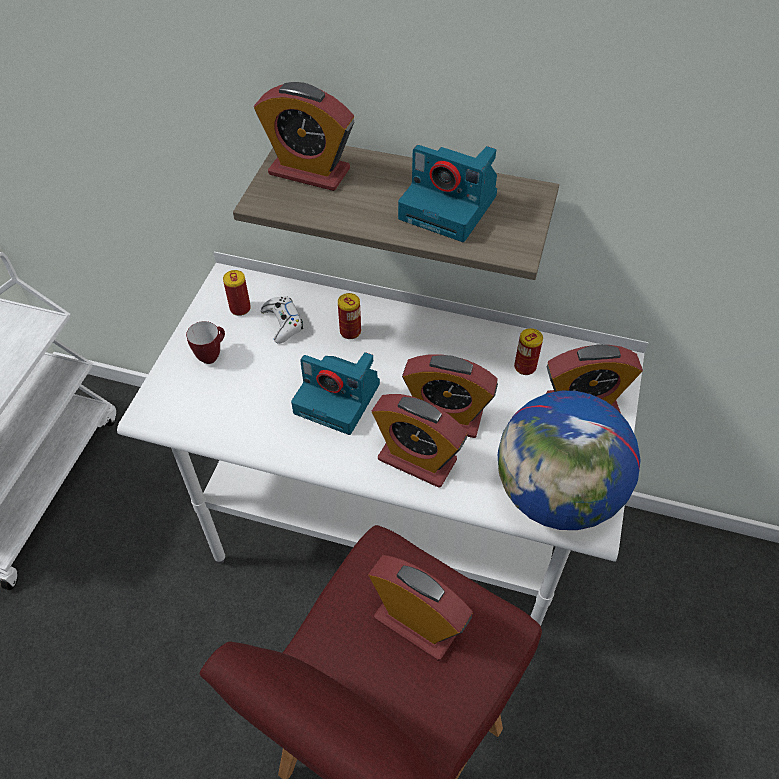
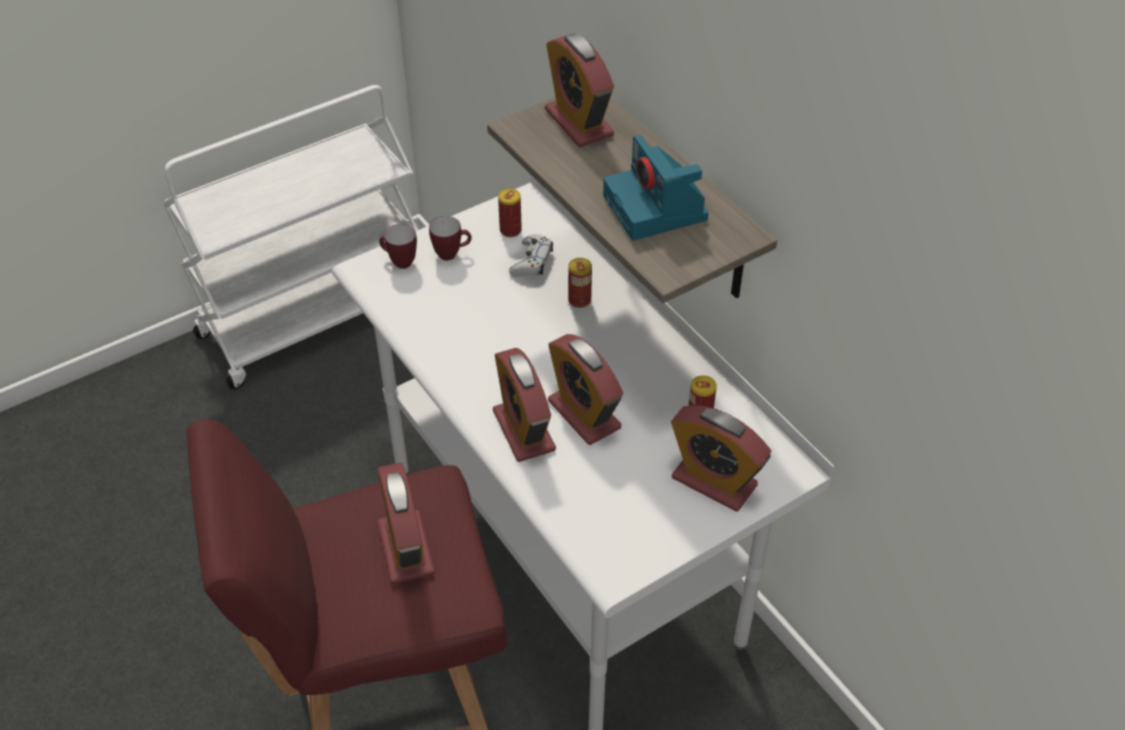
camera: 40 degrees right, 5 degrees down
camera [291,352,380,435] -> none
globe [498,391,641,530] -> none
none -> mug [379,224,417,269]

